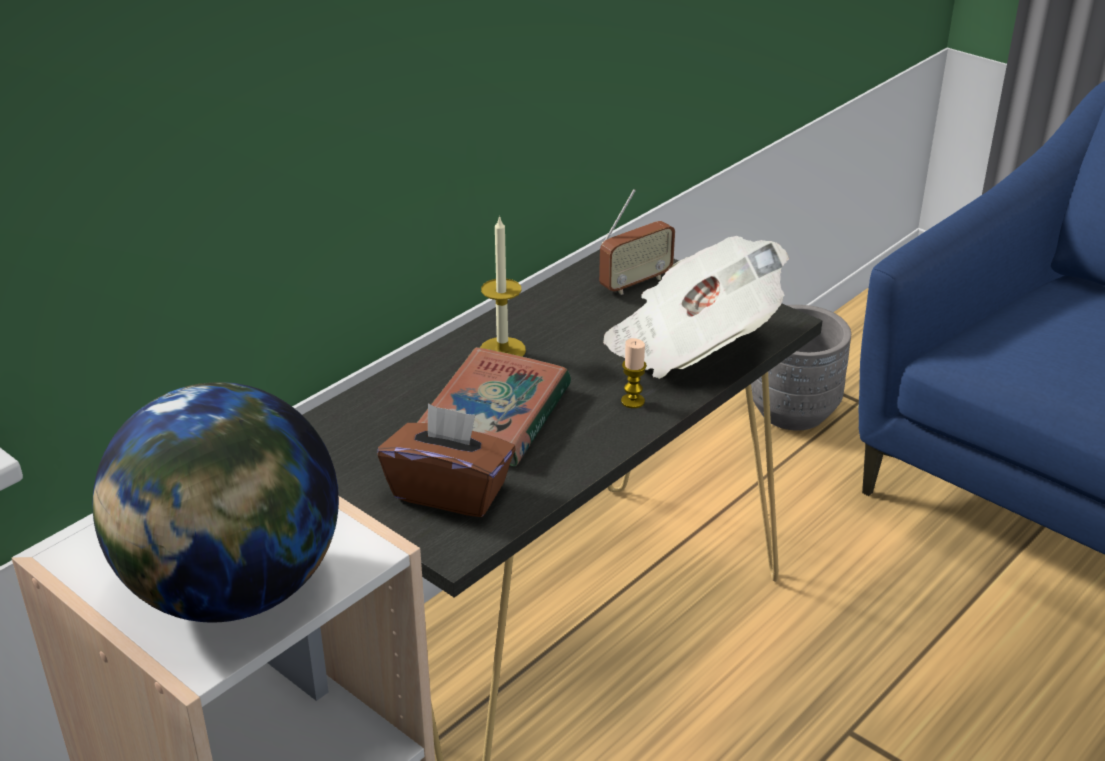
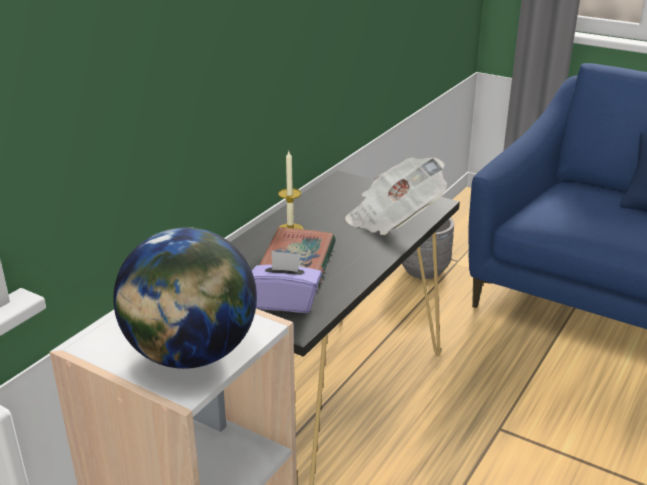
camera: 10 degrees left, 5 degrees down
brown tissue box [378,403,516,517] -> purple tissue box [252,250,322,313]
radio [599,189,675,295] -> none
candle [621,338,647,408] -> none

